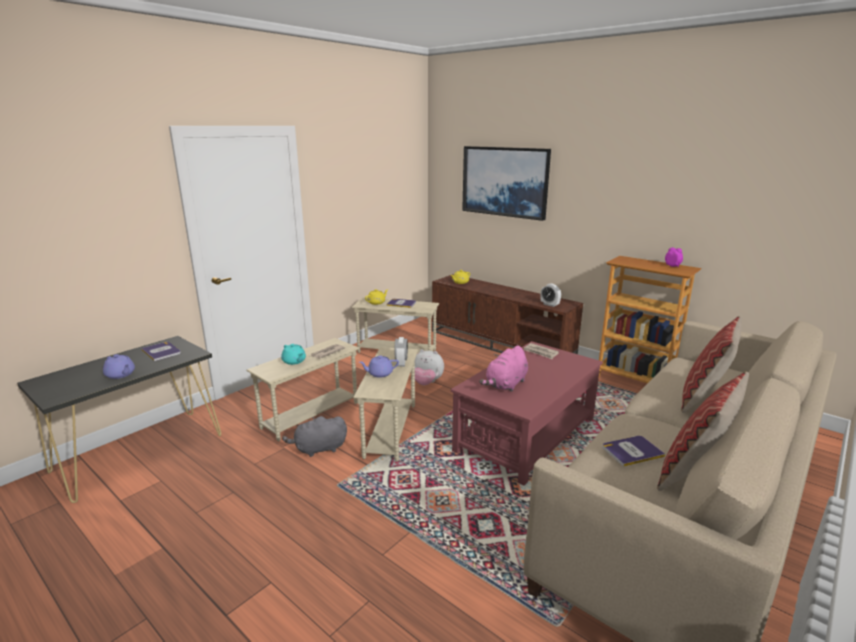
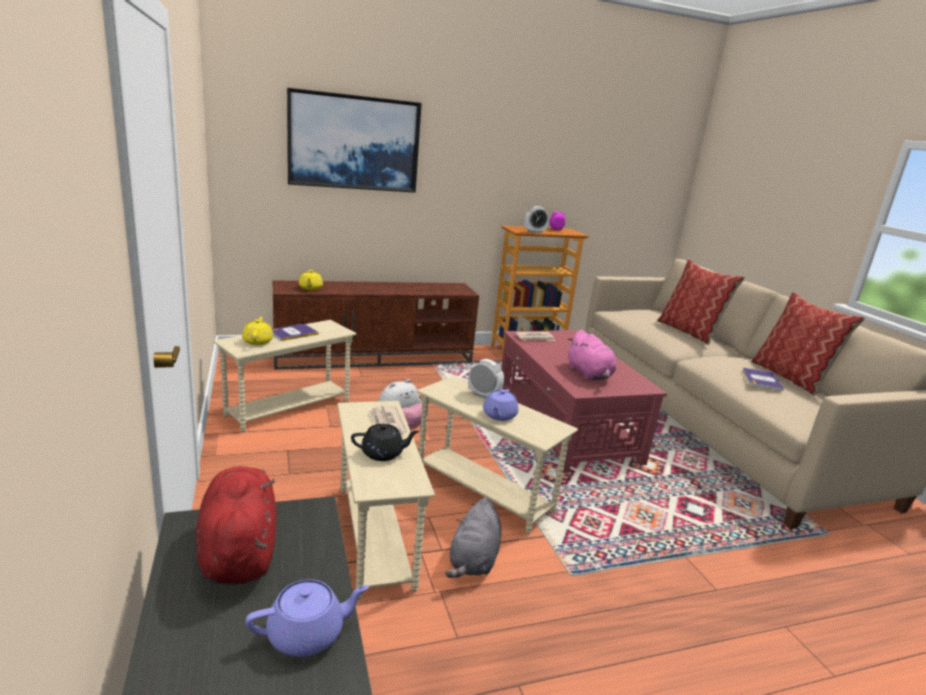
camera: 60 degrees left, 0 degrees up
book [141,342,181,361] -> red plush toy [196,466,277,585]
turquoise teapot [281,344,306,365] -> black teapot [351,424,419,461]
alarm clock [541,283,561,307] -> alarm clock moved to [525,206,549,233]

